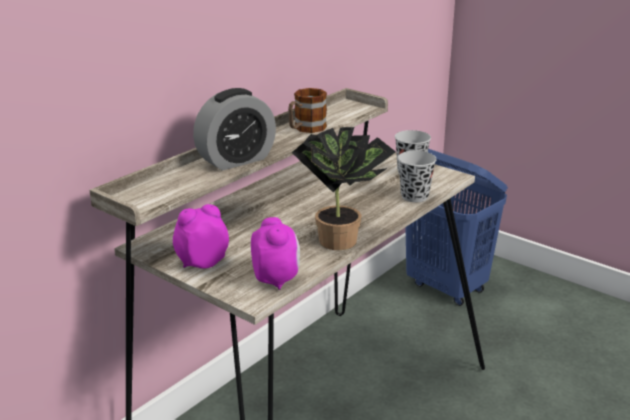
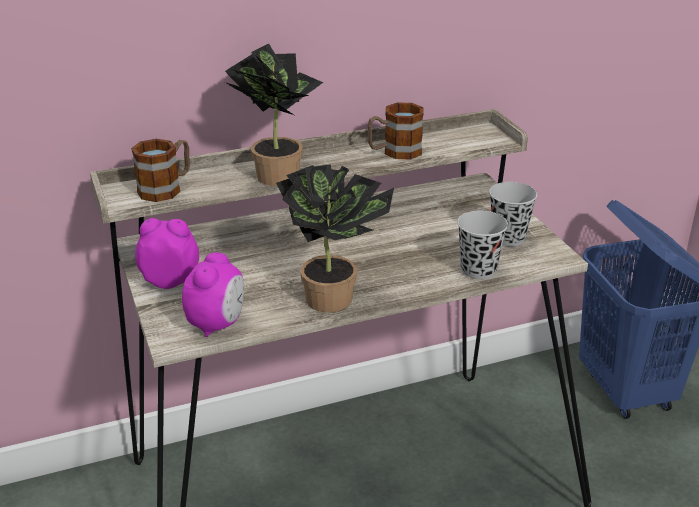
camera: 30 degrees right, 5 degrees up
alarm clock [193,88,276,171] -> potted plant [225,43,323,186]
none -> mug [131,139,190,202]

